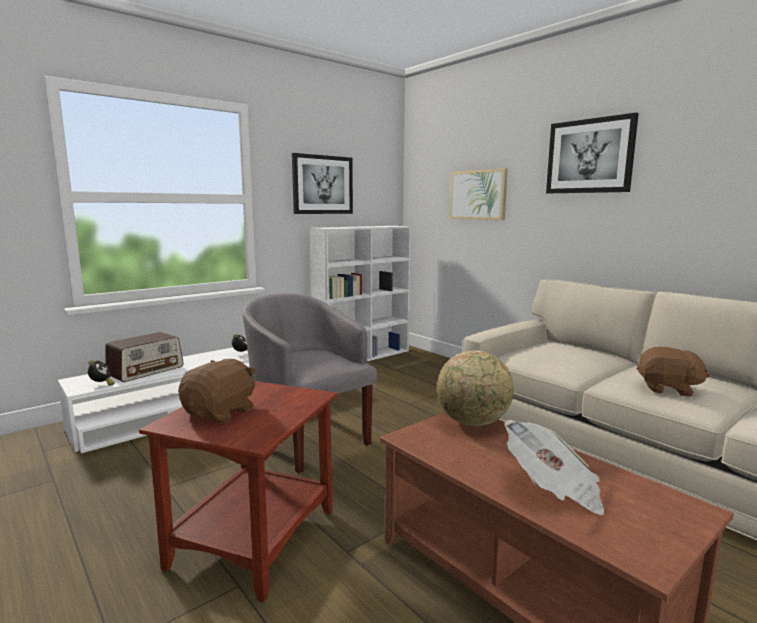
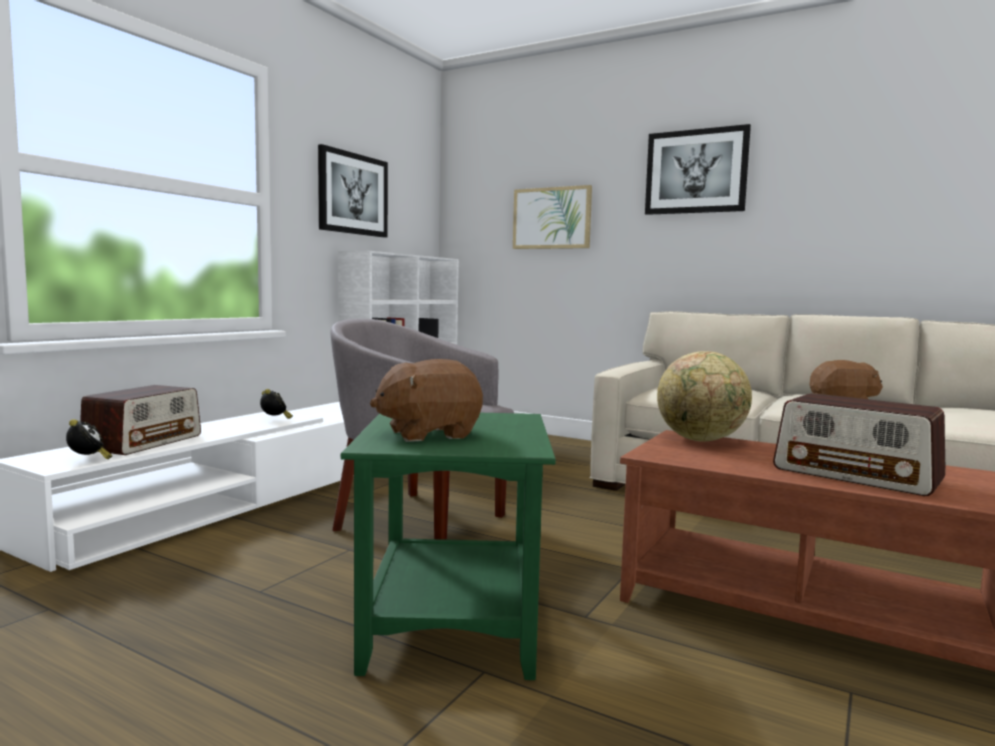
camera: 20 degrees left, 5 degrees down
brown side table [139,381,338,602] -> green side table [341,413,556,680]
brown plush toy [178,359,256,423] -> brown plush toy turned 120 degrees counterclockwise [370,359,483,442]
newspaper [505,420,604,515] -> radio [773,393,946,496]

